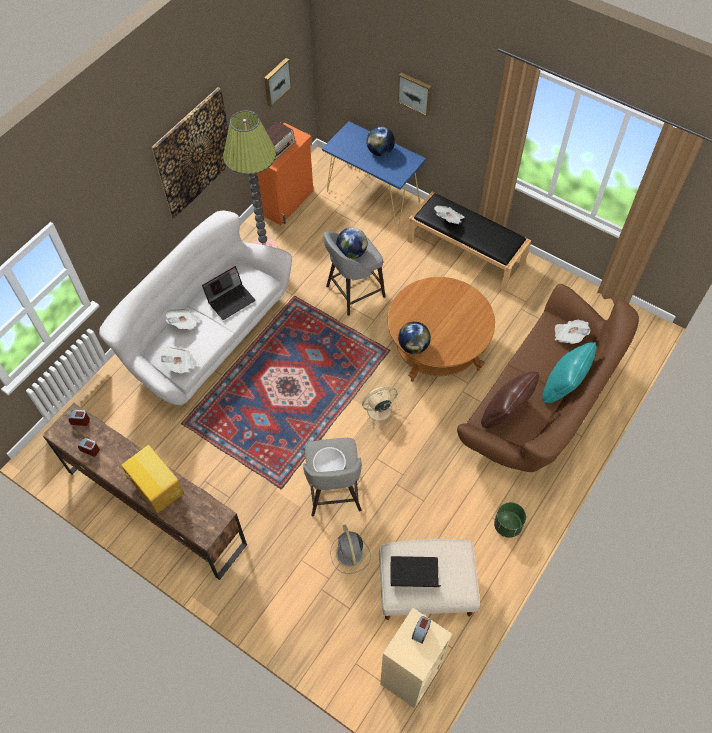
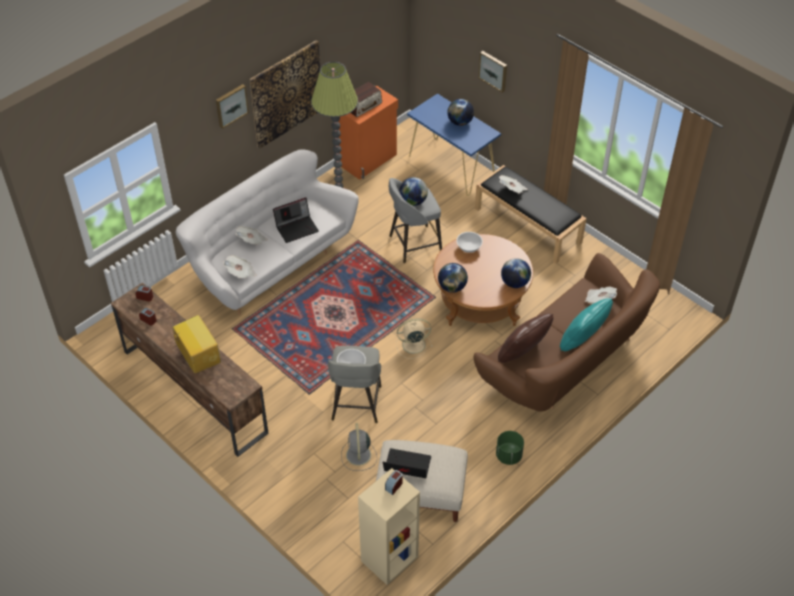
camera: 10 degrees right, 10 degrees down
picture [264,58,292,107] -> picture moved to [216,84,249,129]
none -> white bowl [456,232,483,253]
none -> globe [501,258,531,288]

